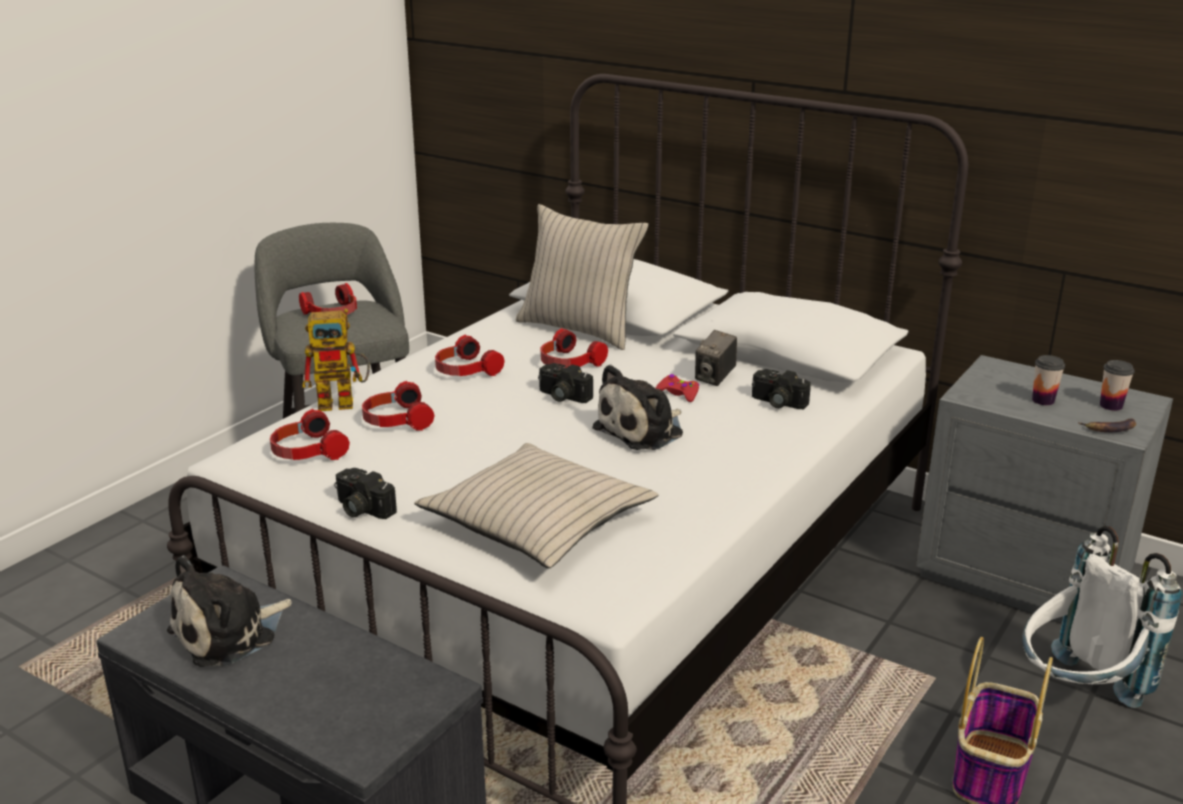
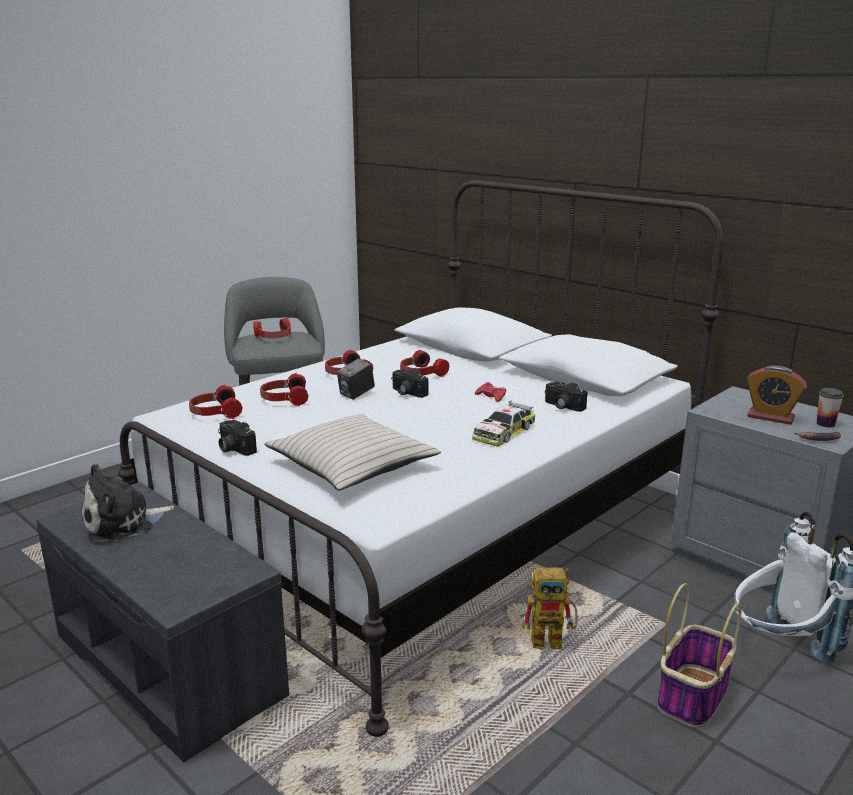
camera: 10 degrees right, 5 degrees down
toy robot [302,308,370,411] -> toy robot moved to [522,568,577,649]
beige pillow [515,204,649,350] -> none
plush toy [592,364,683,450] -> none
camera [695,330,737,386] -> camera moved to [337,358,375,399]
cup [1032,355,1065,405] -> alarm clock [747,365,807,425]
none -> toy car [472,400,535,447]

